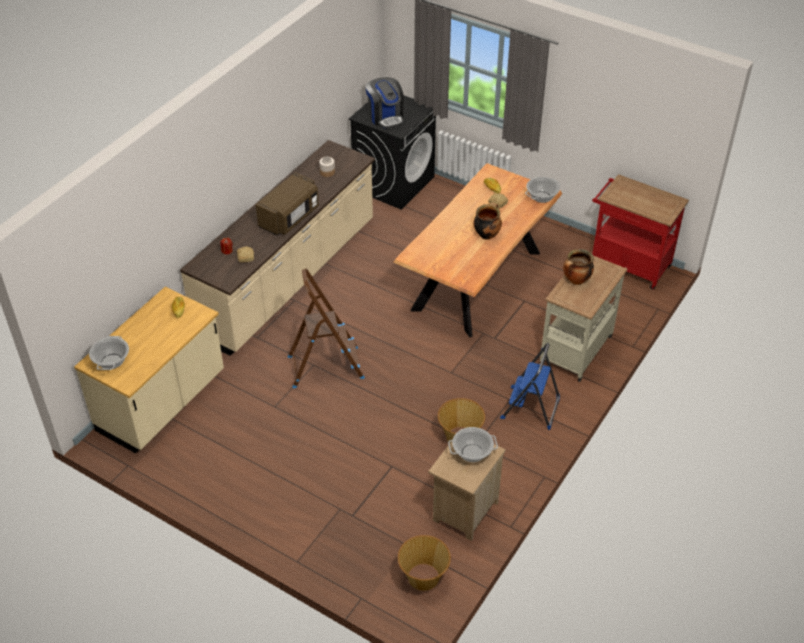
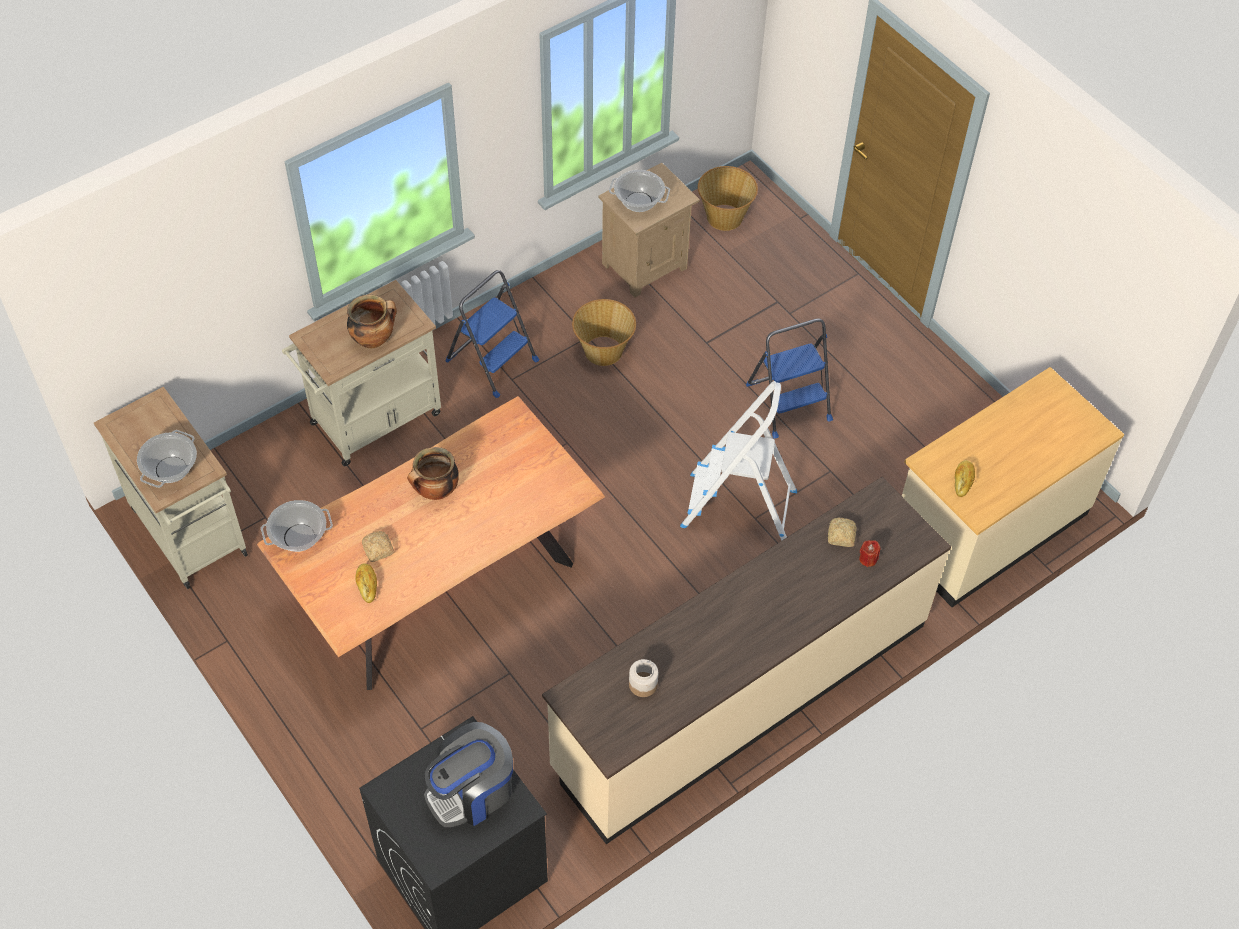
camera: 160 degrees left, 10 degrees up
cooking pot [89,336,129,370] -> cooking pot moved to [137,430,197,488]
brown microwave [256,172,319,236] -> none
brown step ladder [288,269,365,388] -> white step ladder [680,381,797,541]
coffee machine [365,77,403,129] -> coffee machine turned 120 degrees counterclockwise [424,722,513,827]
red cart [592,174,689,290] -> beige cart [94,387,248,589]
none -> blue step ladder [746,319,833,439]

